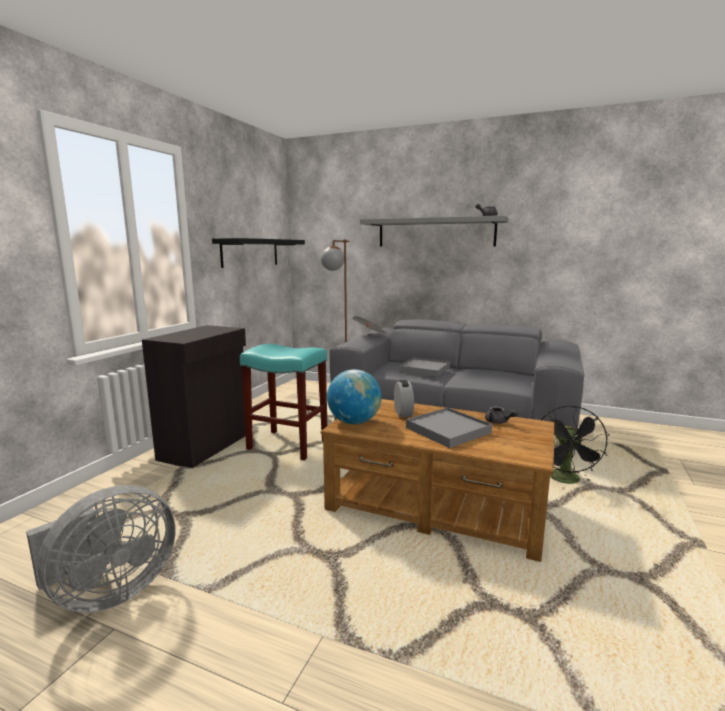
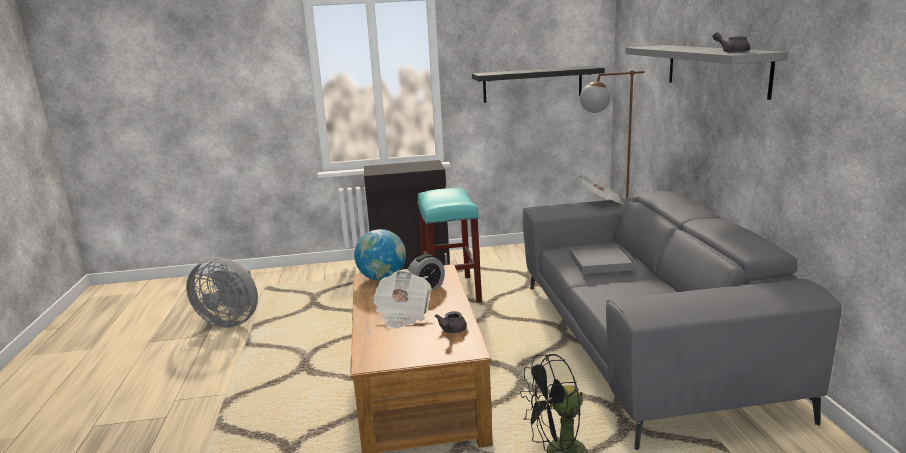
camera: 60 degrees right, 5 degrees up
grey tray [406,407,492,448] -> newspaper [372,270,432,329]

